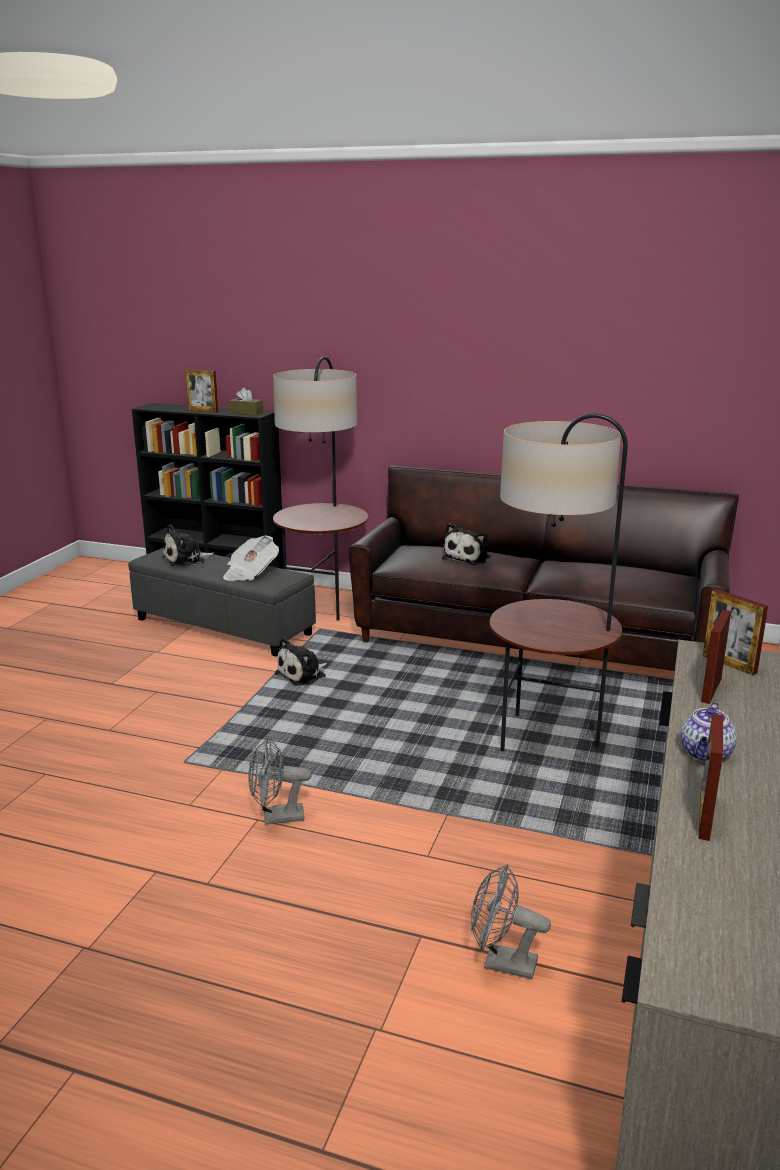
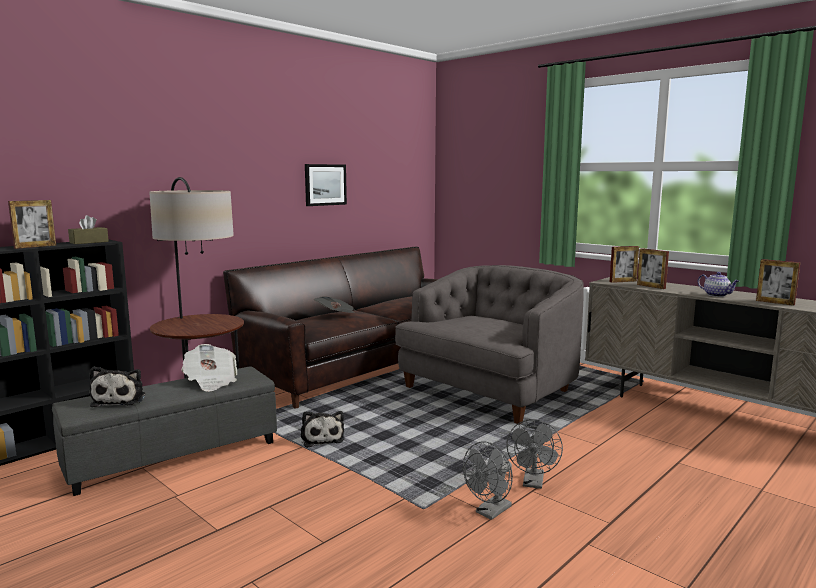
camera: 65 degrees left, 10 degrees down
plush toy [442,523,491,565] -> newspaper [314,297,354,313]
grey fan [471,864,551,979] -> grey fan moved to [463,441,513,520]
floor lamp [490,413,628,752] -> grey armchair [395,265,584,424]
none -> picture [305,164,347,206]

